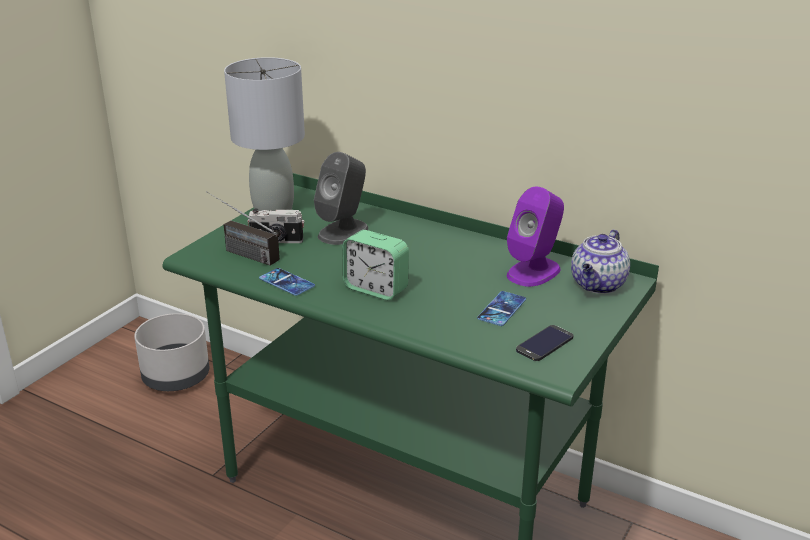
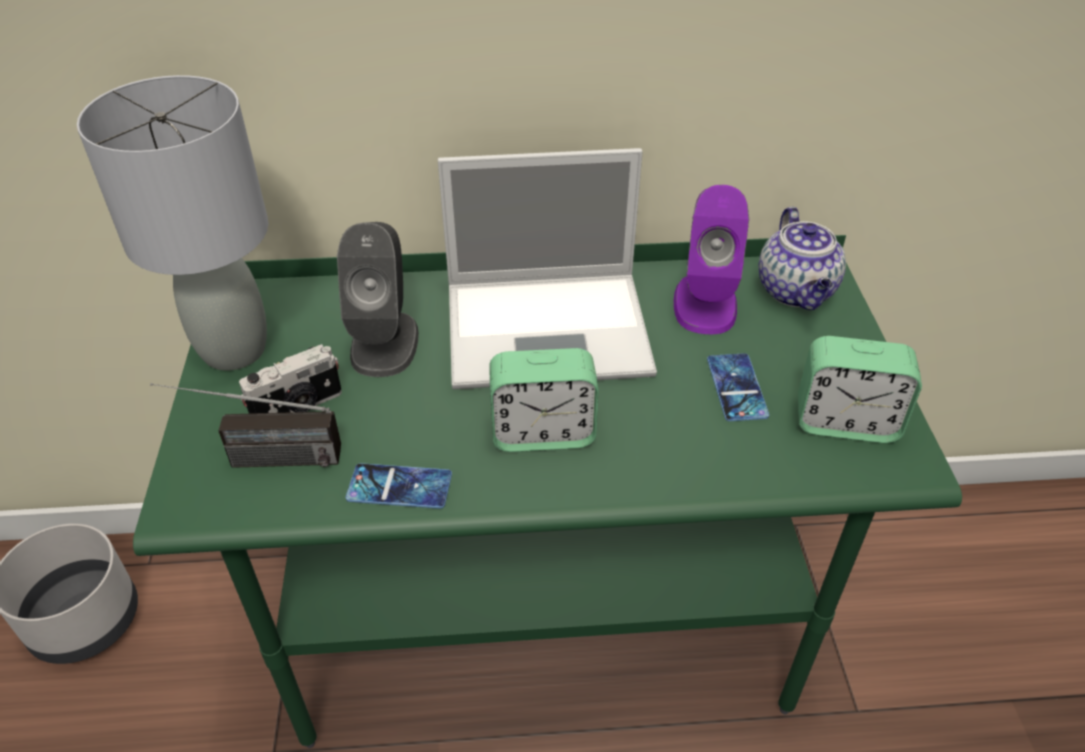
camera: 35 degrees left, 15 degrees up
phone [516,325,574,361] -> alarm clock [798,336,922,443]
none -> laptop [438,148,657,389]

